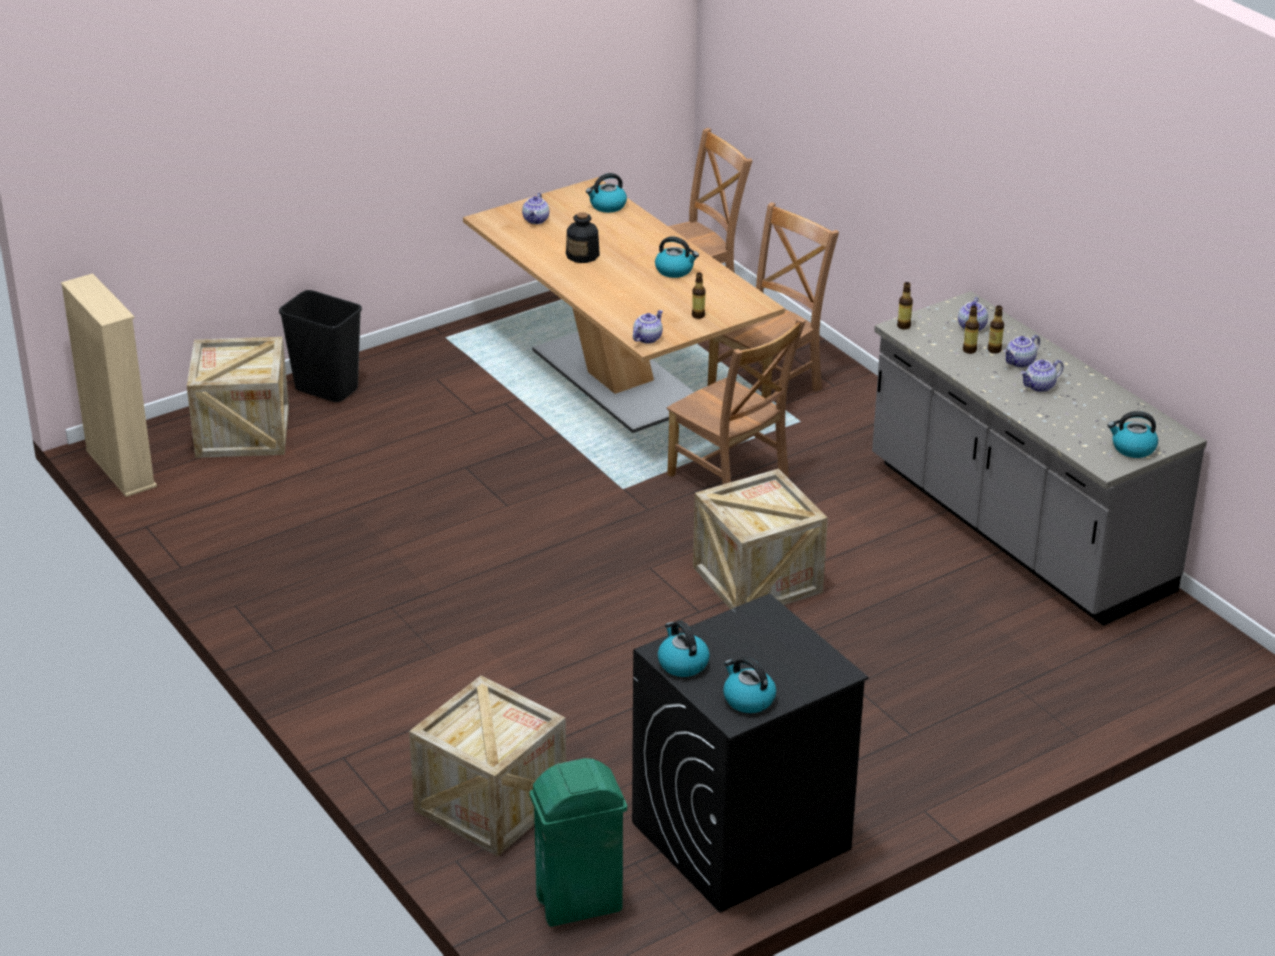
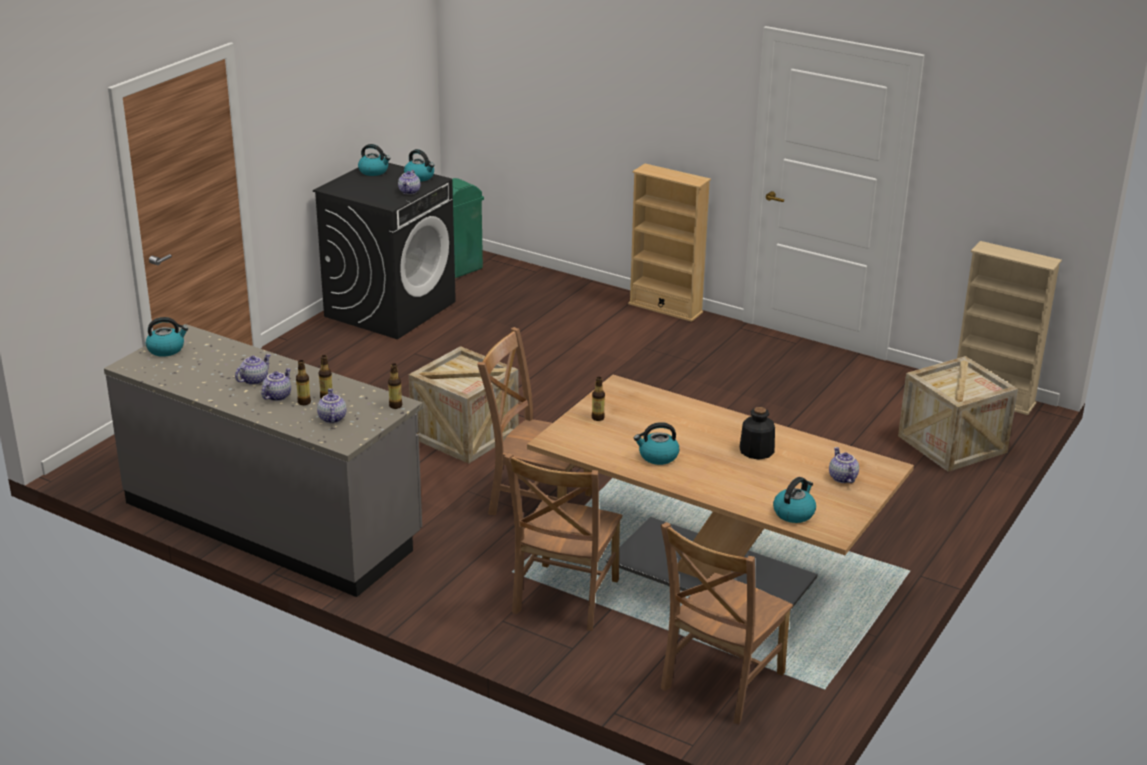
camera: 155 degrees right, 5 degrees down
black trash can [279,290,362,402] -> none
crate [409,676,566,856] -> none
teapot [633,310,663,344] -> teapot moved to [398,170,420,195]
none -> beige bookcase [628,164,711,322]

